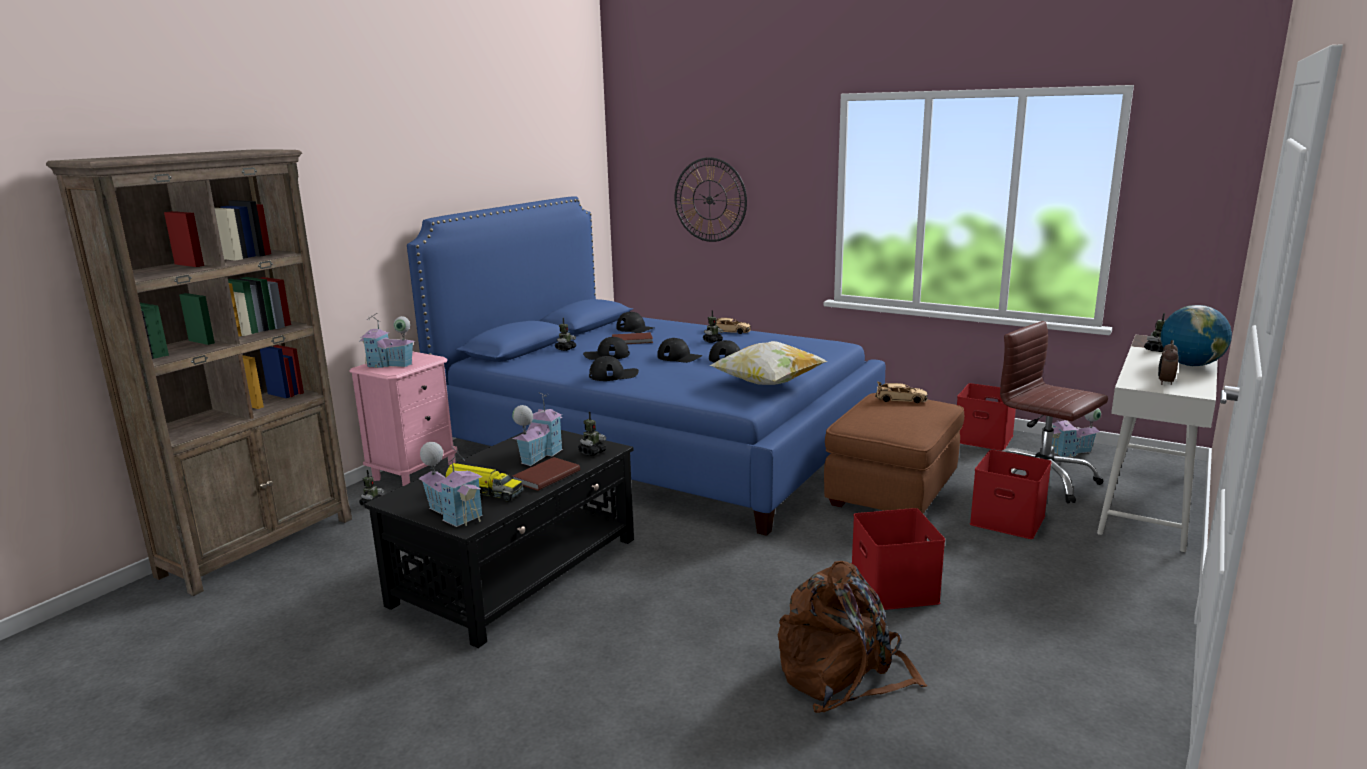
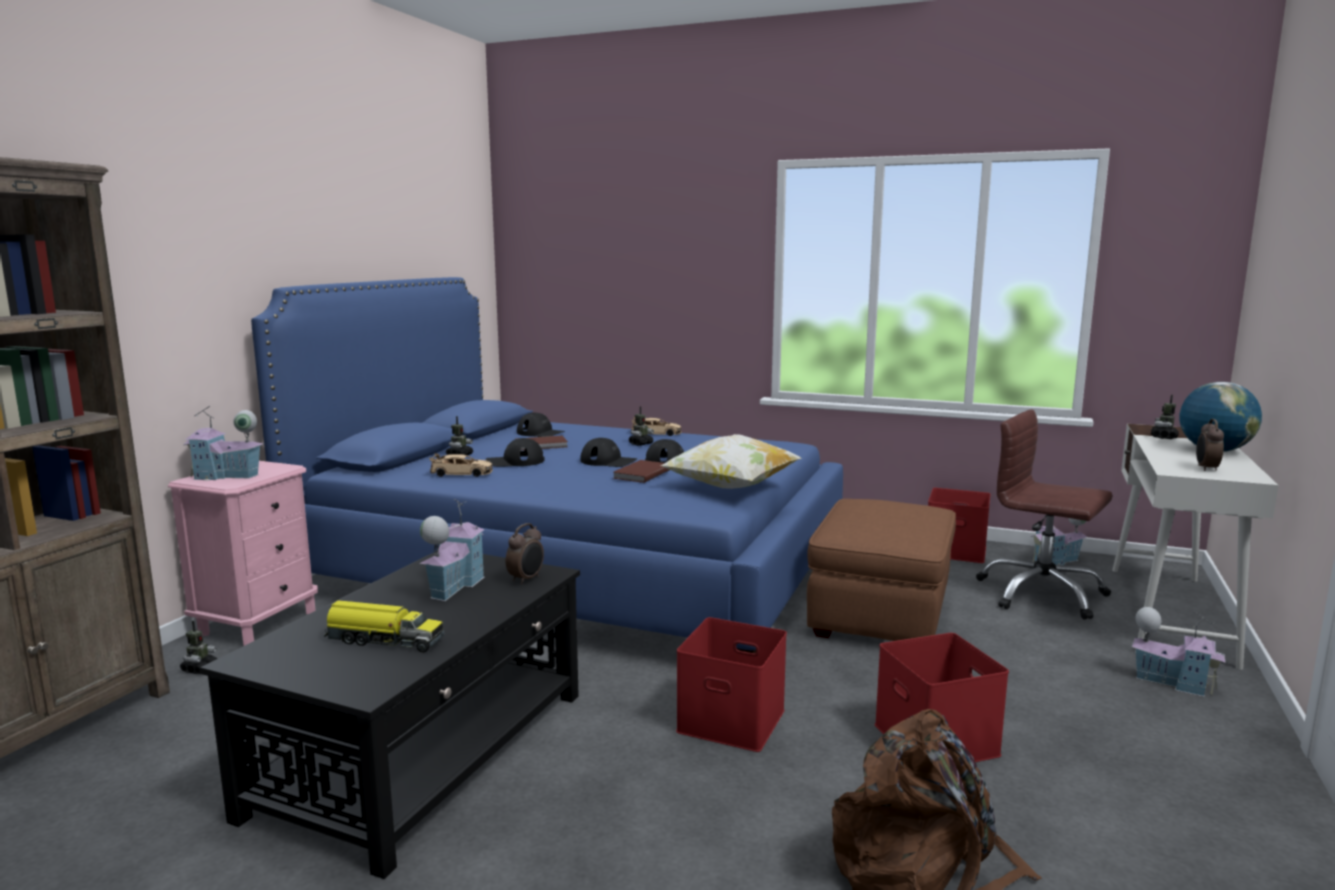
camera: 10 degrees left, 5 degrees down
toy house [418,442,483,527] -> toy house moved to [1132,607,1226,697]
brown book [513,457,580,491] -> brown book moved to [613,460,669,483]
toy robot [578,412,606,456] -> alarm clock [506,523,544,584]
black cap [589,356,639,381] -> none
wall clock [674,157,747,242] -> none
beige toy car [875,382,928,403] -> beige toy car moved to [429,453,493,477]
red storage box [970,450,1052,539] -> red storage box moved to [676,617,787,752]

